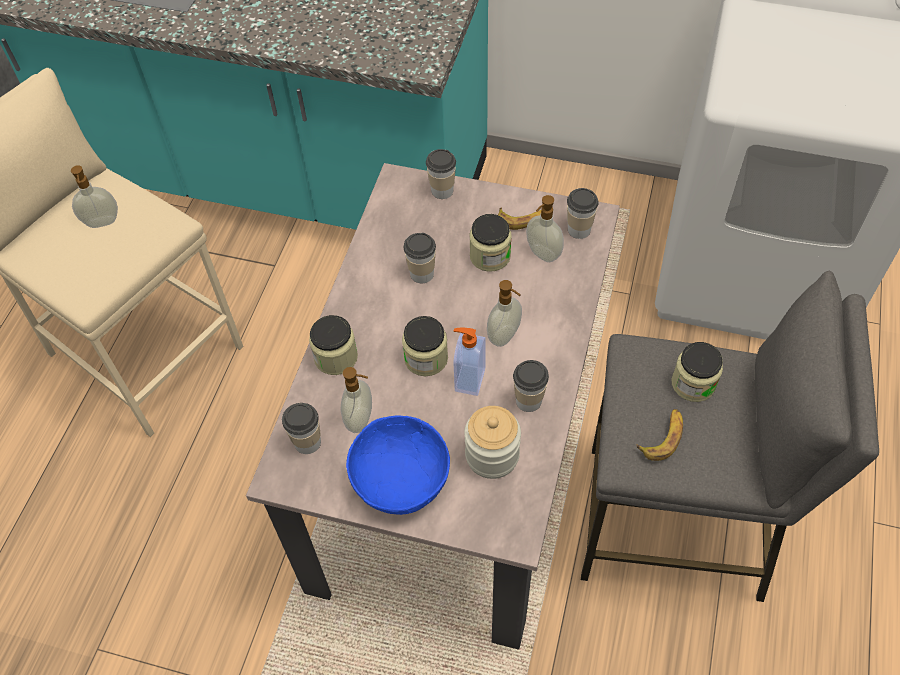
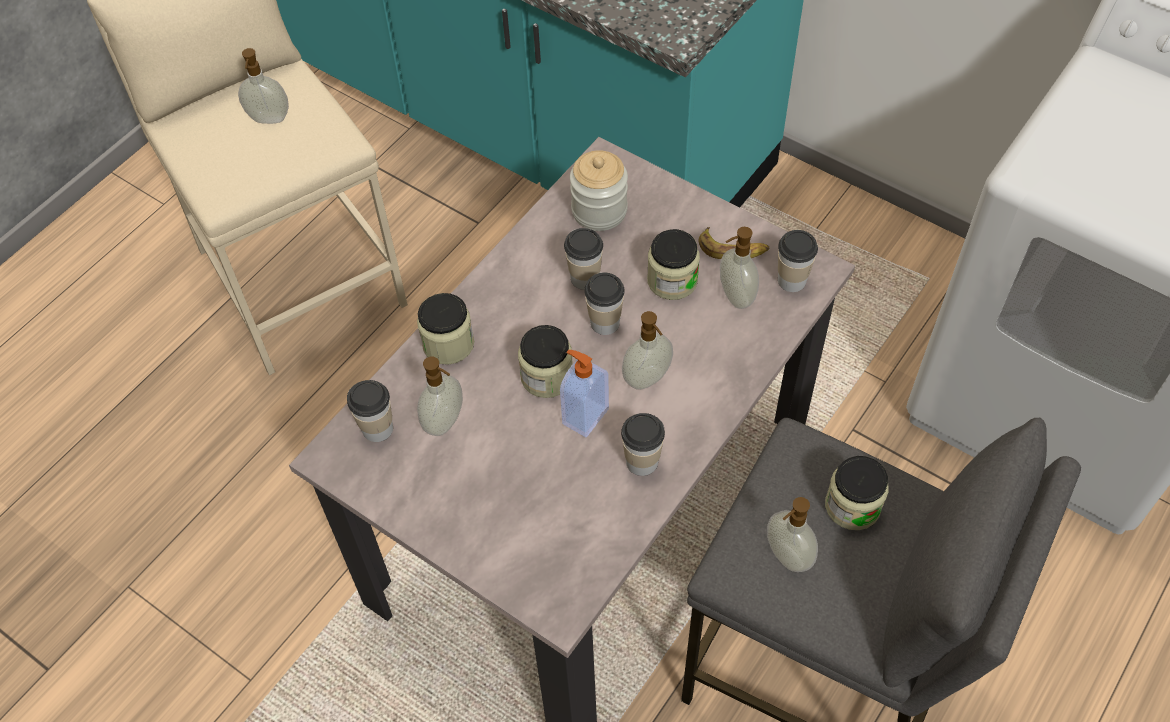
camera: 20 degrees right, 0 degrees up
blue bowl [346,415,450,515] -> none
cup [426,149,456,199] -> cup moved to [584,273,625,335]
jar [464,406,521,479] -> jar moved to [570,150,628,231]
banana [637,409,683,461] -> soap dispenser [767,497,818,572]

